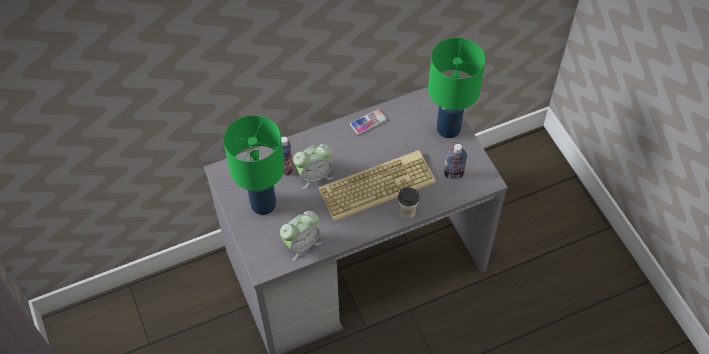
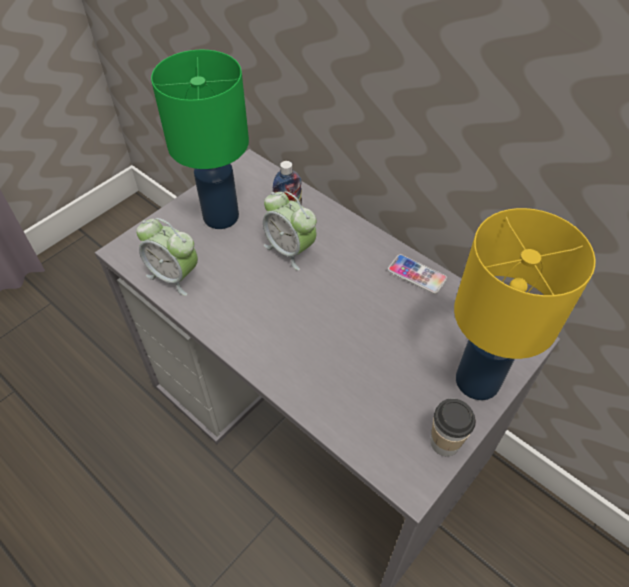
camera: 65 degrees right, 5 degrees down
keyboard [319,150,436,221] -> none
cup [398,187,420,219] -> cup moved to [431,398,476,456]
green table lamp [428,37,485,138] -> yellow table lamp [454,208,595,400]
bottle [444,144,467,179] -> none

